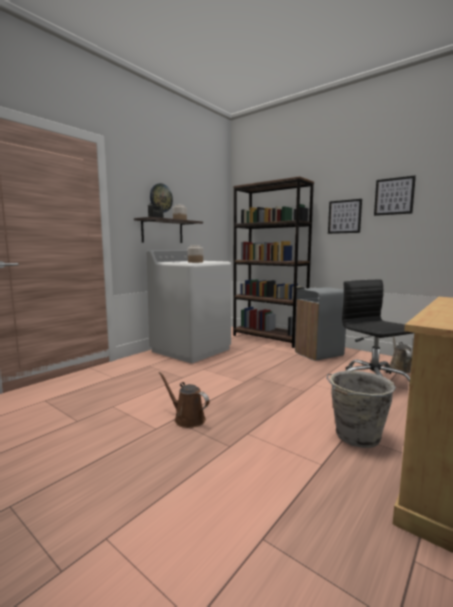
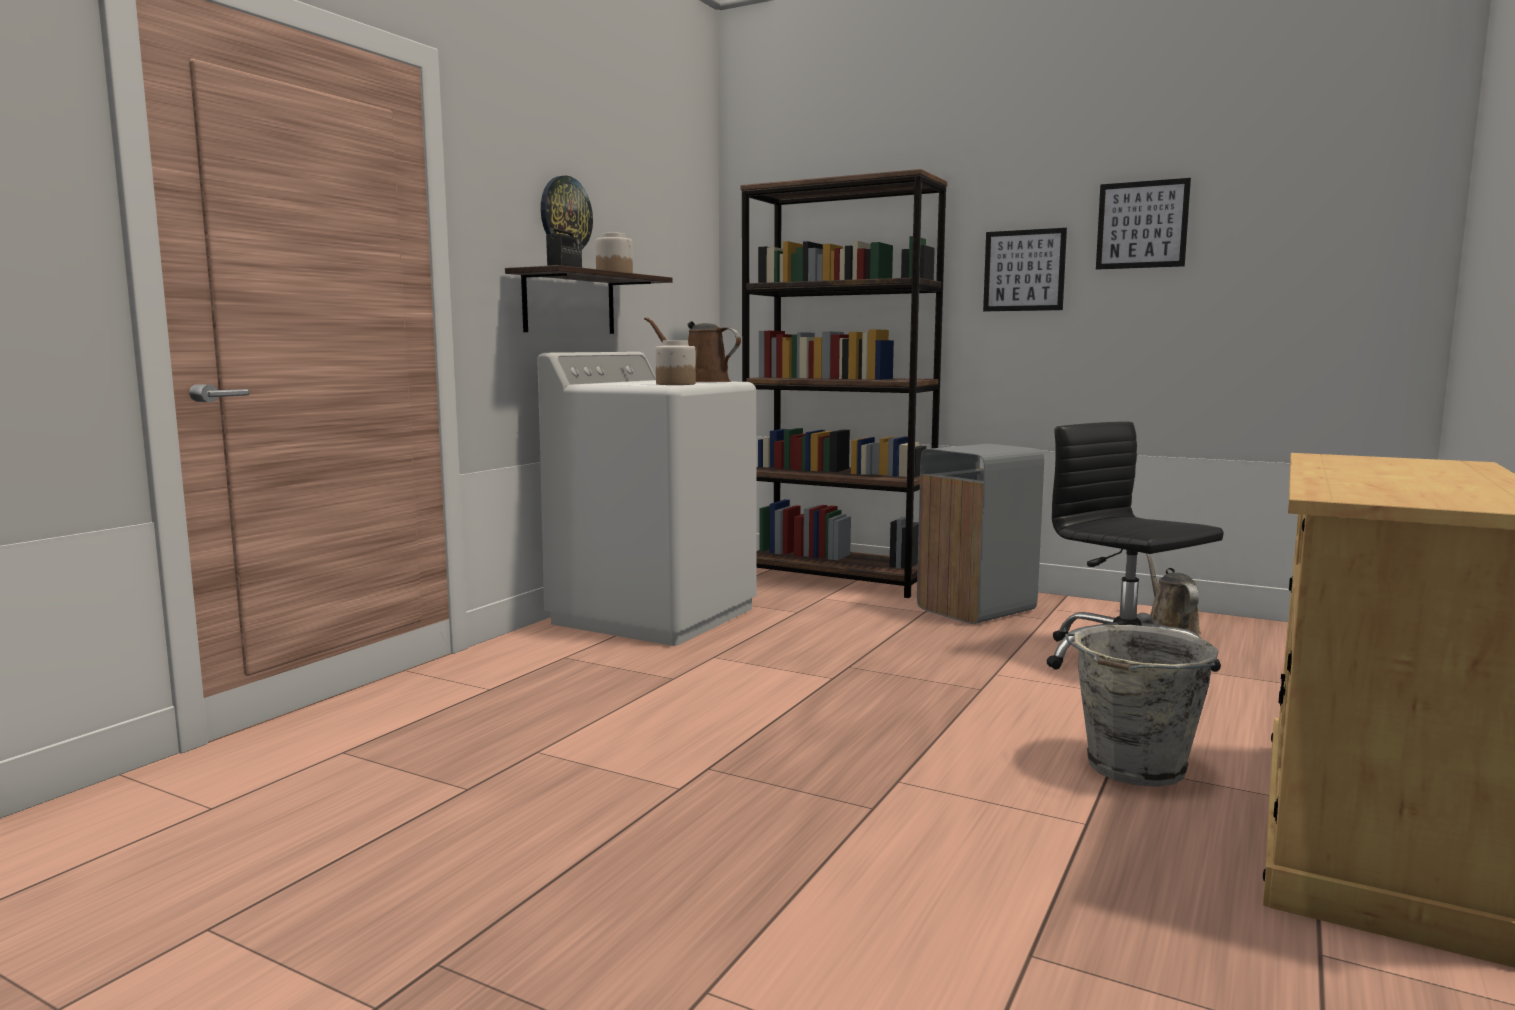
camera: 10 degrees left, 0 degrees up
brown watering can [159,372,210,428] -> brown watering can moved to [644,317,741,382]

